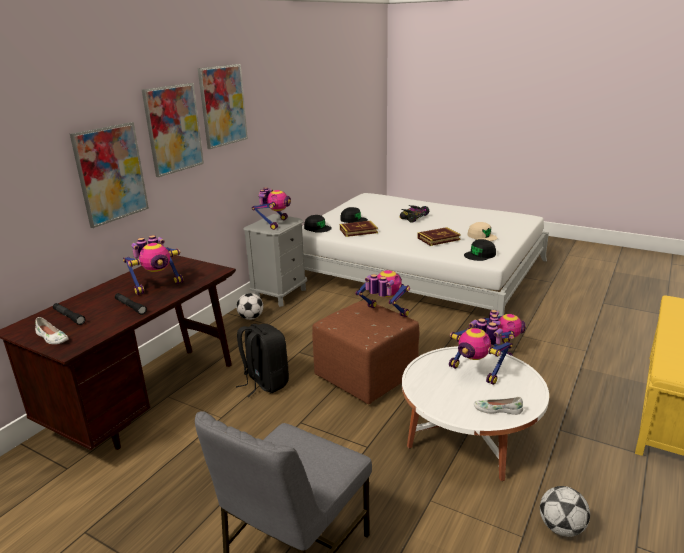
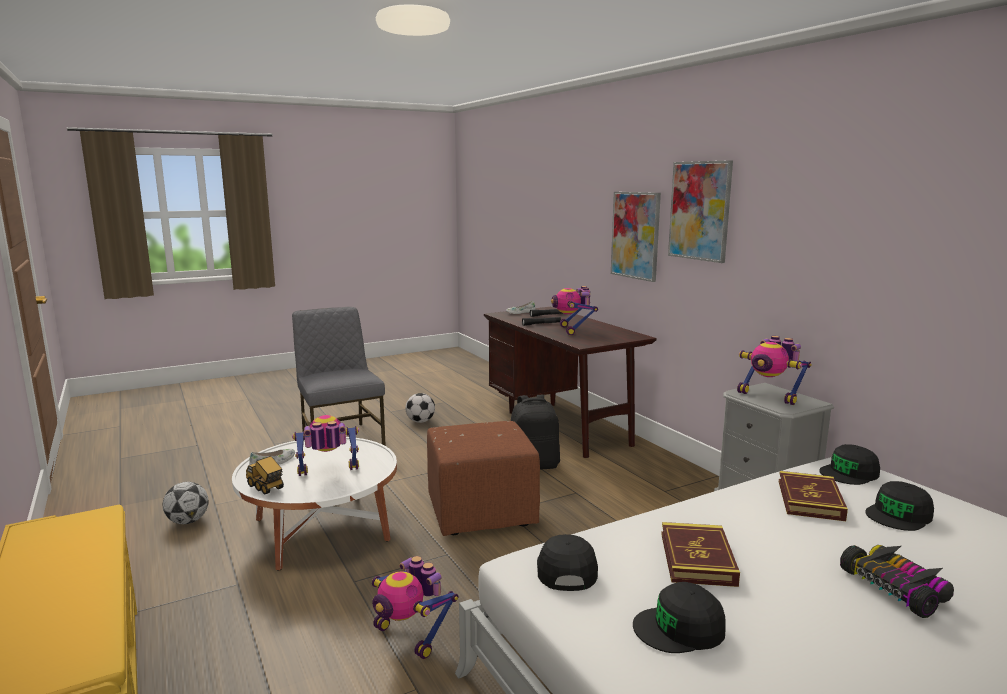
camera: 120 degrees right, 10 degrees down
picture [198,64,248,149] -> none
football [236,293,263,320] -> football moved to [405,393,435,423]
toy robot [356,270,410,317] -> none
beige cap [468,222,497,241] -> black cap [633,582,726,653]
none -> toy truck [246,456,284,494]

